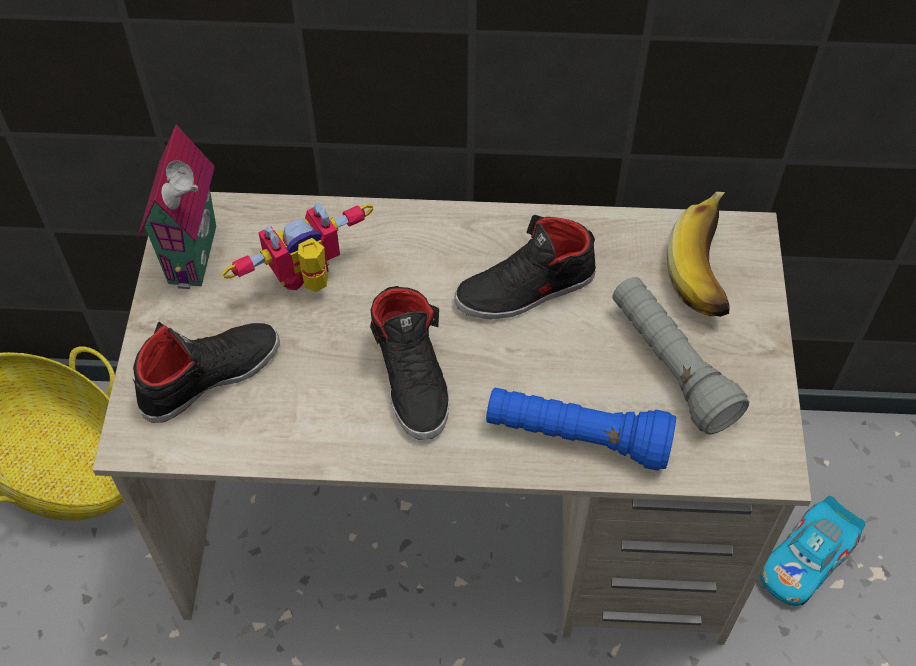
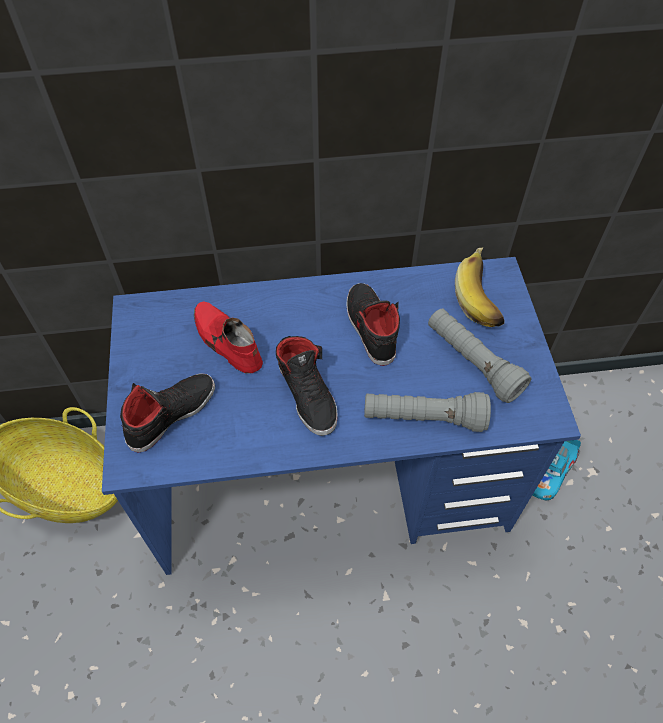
camera: 10 degrees left, 0 degrees up
beige desk [93,192,812,645] -> blue desk [102,257,581,575]
toy house [138,125,216,289] -> none
toy robot [222,203,374,292] -> red shoe [194,301,263,374]
black shoe [454,215,596,319] -> black shoe turned 105 degrees clockwise [346,283,400,366]
blue flashlight [486,388,676,471] -> grey flashlight [364,392,491,432]

